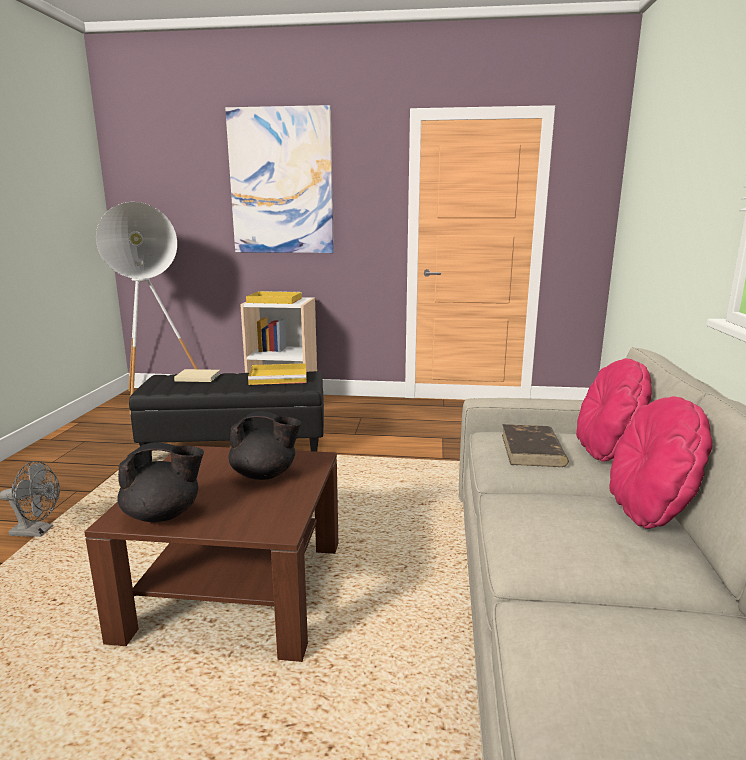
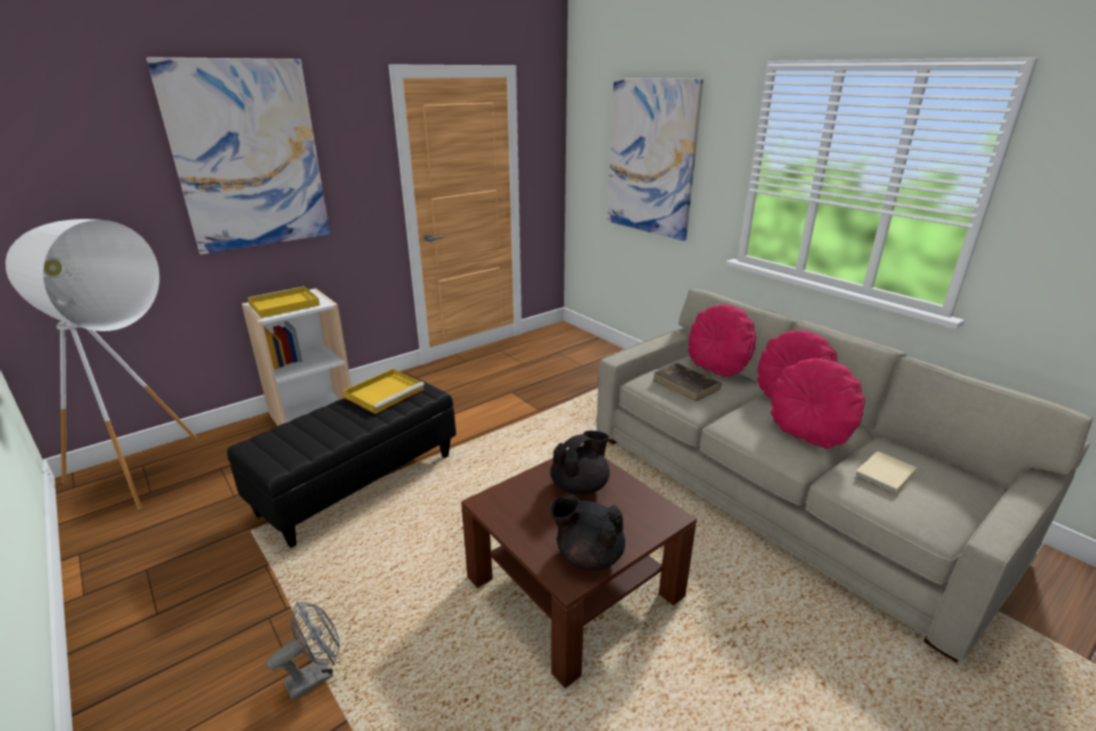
camera: 45 degrees left, 10 degrees up
black teapot [117,442,204,522] -> black teapot turned 105 degrees counterclockwise [550,495,625,571]
beige book [174,369,220,382] -> beige book moved to [855,451,917,494]
none -> picture [607,78,704,241]
none -> pink pillow [771,358,865,449]

